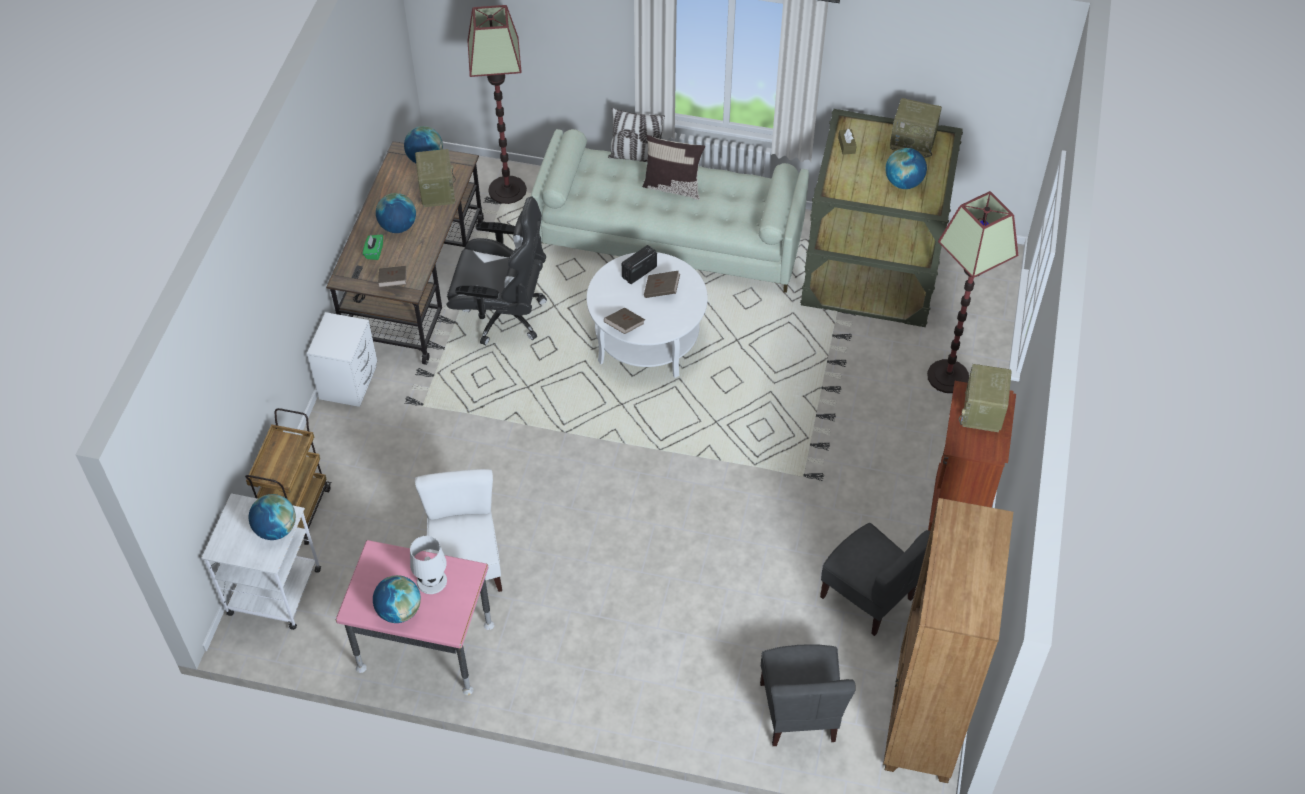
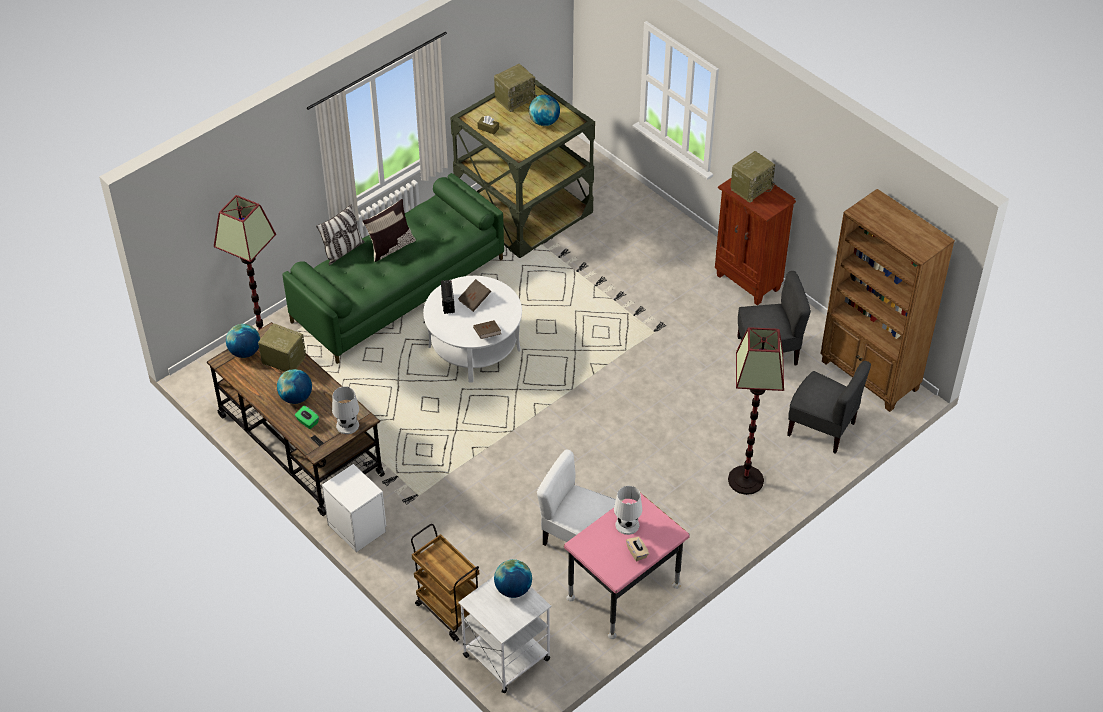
camera: 55 degrees left, 5 degrees down
globe [373,575,421,623] -> beige tissue box [626,537,649,562]
brown book [378,266,407,288] -> white table lamp [332,387,359,434]
black office chair [446,196,547,345] -> none
white sofa [531,129,809,293] -> green sofa [283,173,504,364]
floor lamp [927,191,1018,393] -> floor lamp moved to [728,327,784,495]
radio [959,364,1012,432] -> radio turned 90 degrees counterclockwise [731,151,775,203]

